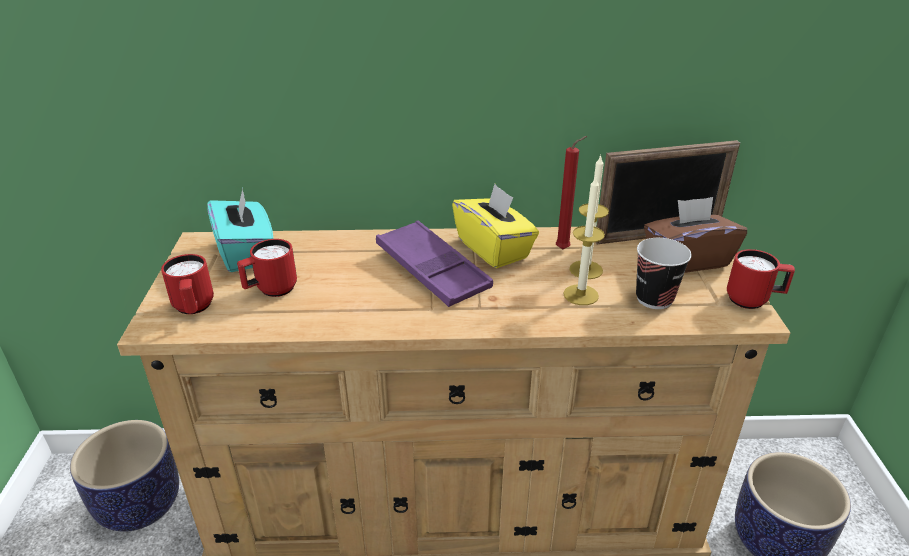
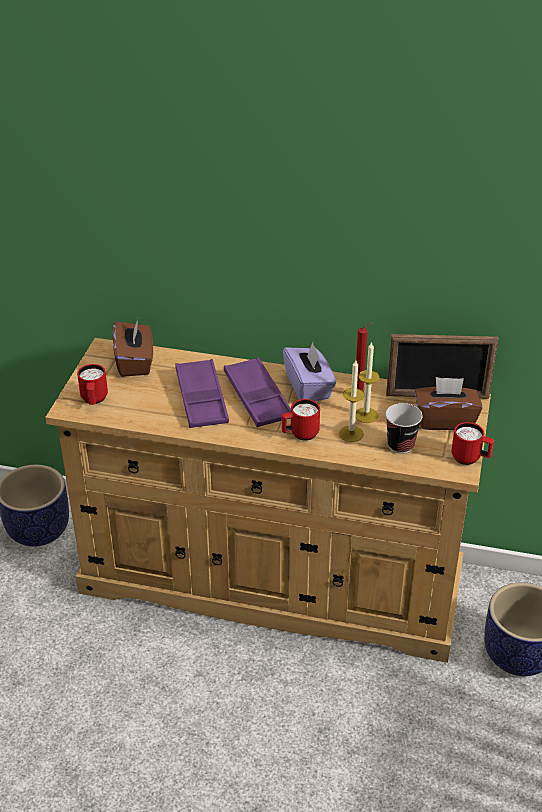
camera: 15 degrees right, 5 degrees up
turquoise tissue box [207,188,274,272] -> brown tissue box [113,319,153,377]
red mug [237,239,297,297] -> red mug moved to [282,399,320,441]
yellow tissue box [452,184,539,268] -> purple tissue box [283,342,336,401]
none -> purple tray [175,359,229,428]

